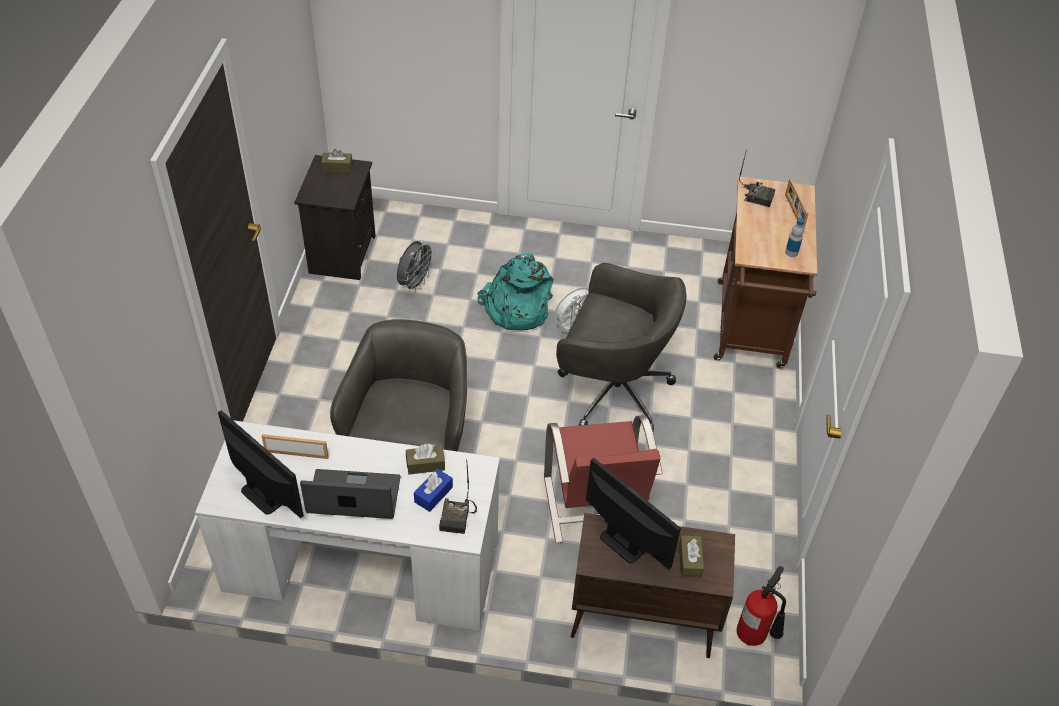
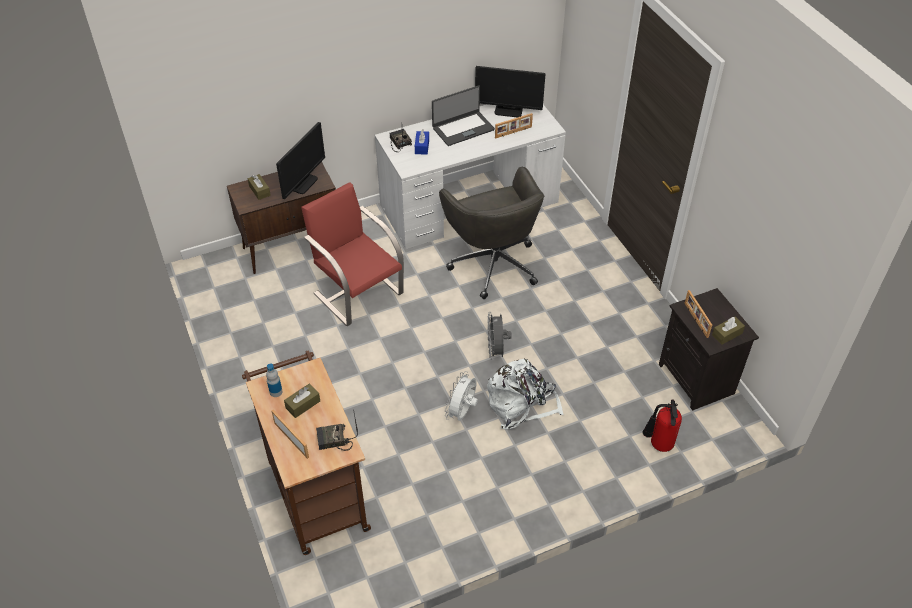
camera: 150 degrees right, 0 degrees up
grey fan [397,241,435,292] -> grey fan moved to [487,312,512,360]
brown tissue box [406,444,445,474] -> brown tissue box moved to [284,384,320,418]
turquoise backpack [477,253,554,330] -> white backpack [487,359,564,429]
grey office chair [556,263,687,431] -> none
monitor [586,458,681,569] -> monitor turned 75 degrees counterclockwise [276,122,325,199]
fire extinguisher [737,566,786,646] -> fire extinguisher moved to [642,399,682,452]
none -> picture frame [684,290,712,338]

